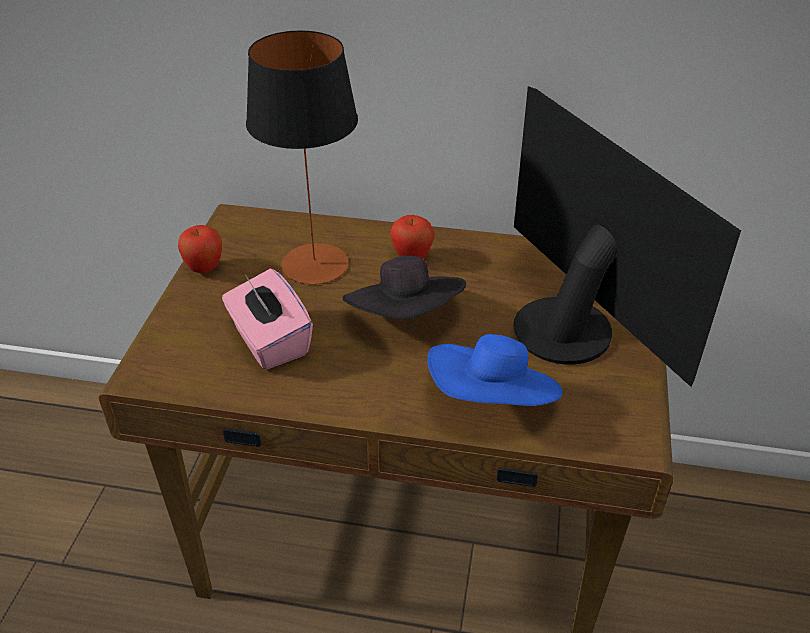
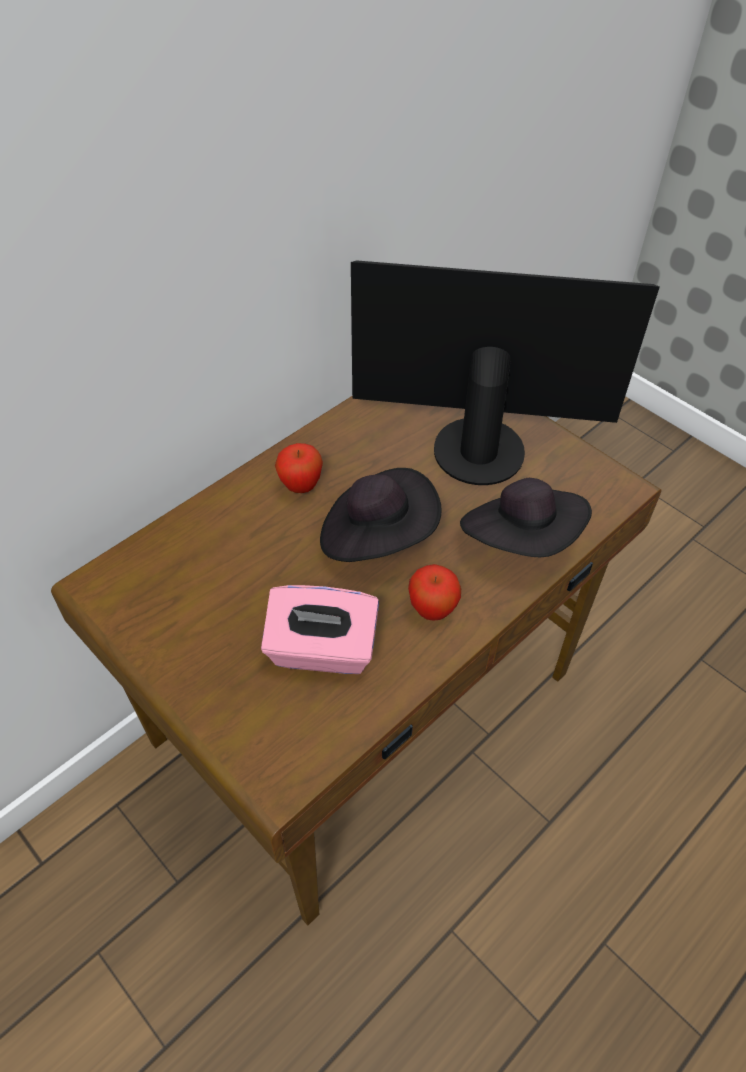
camera: 55 degrees left, 10 degrees up
apple [178,225,222,273] -> apple moved to [408,564,461,621]
table lamp [246,30,358,284] -> none
blue hat [427,334,562,406] -> black hat [460,478,592,557]

